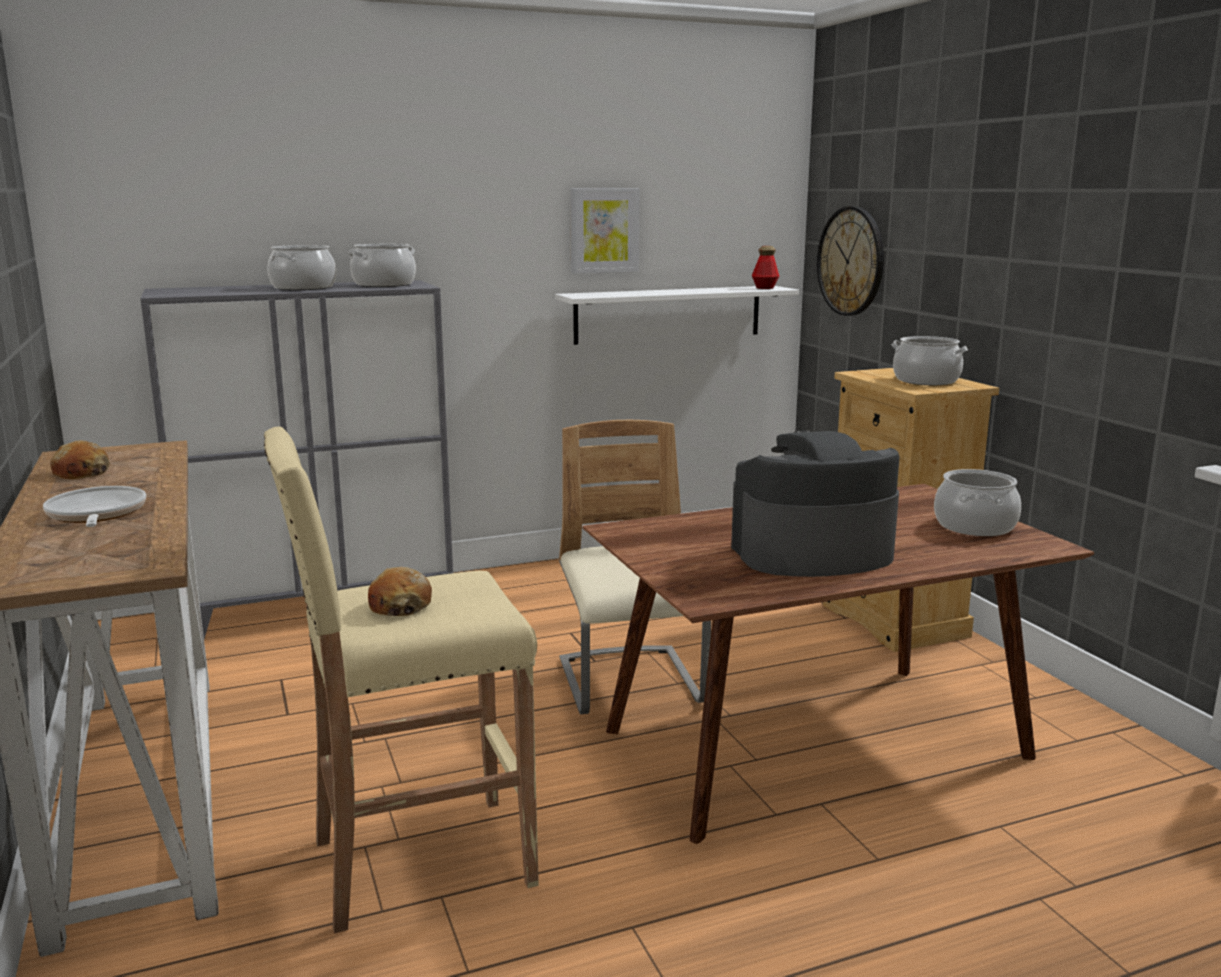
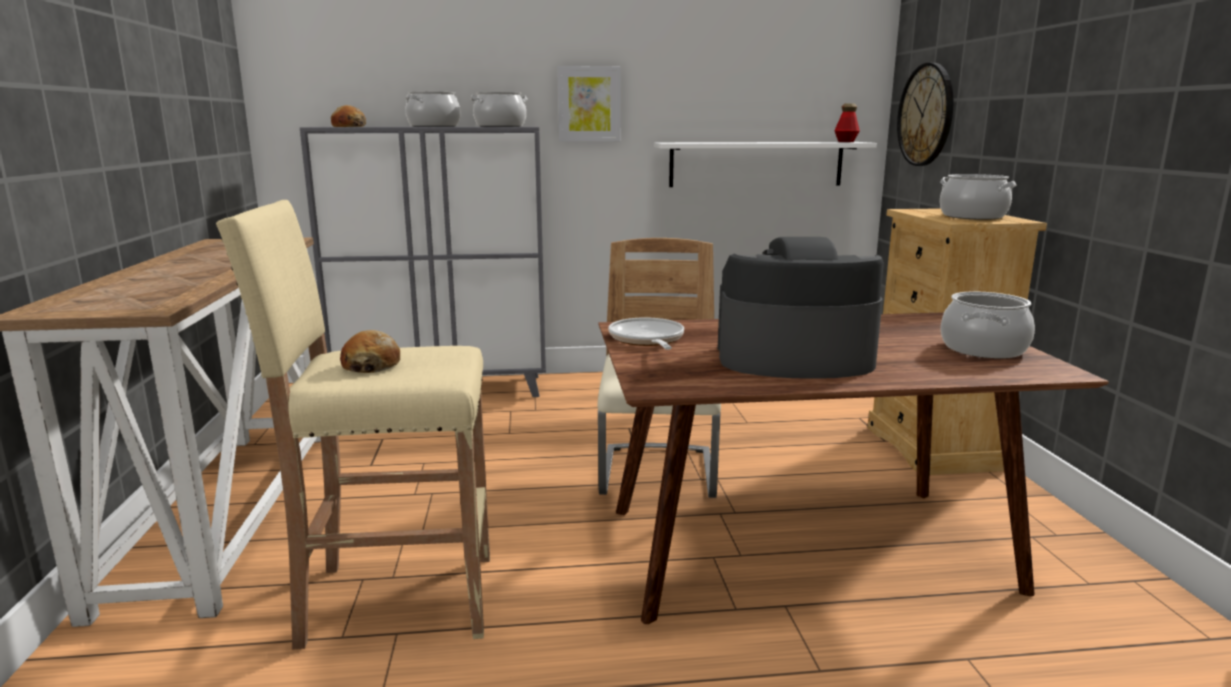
camera: 15 degrees right, 0 degrees up
frying pan [43,486,146,527] -> frying pan moved to [608,317,684,350]
bread [50,440,110,479] -> bread moved to [331,105,366,127]
picture [570,188,639,274] -> picture moved to [557,66,621,142]

